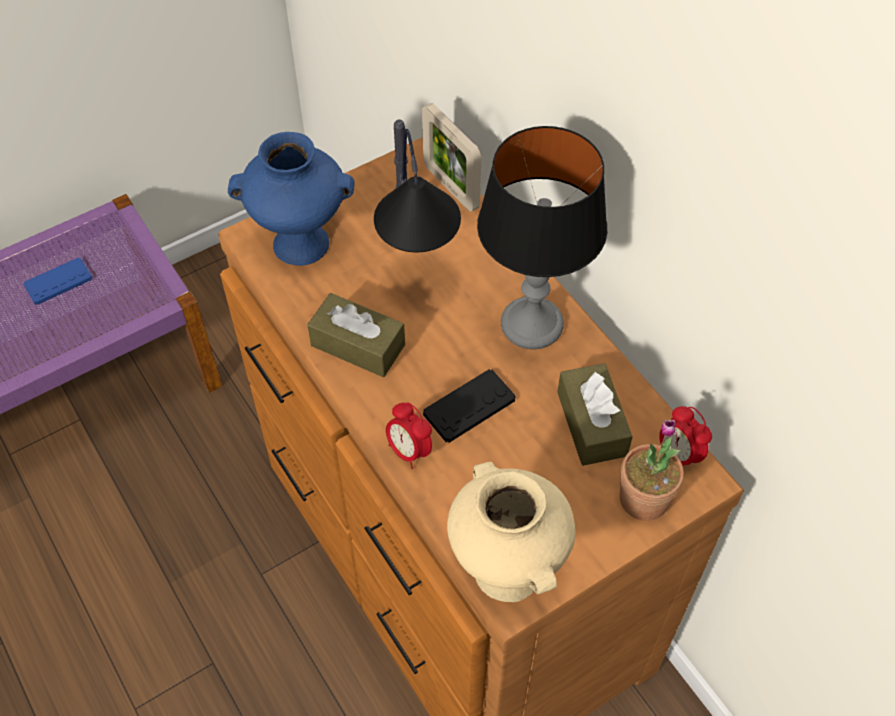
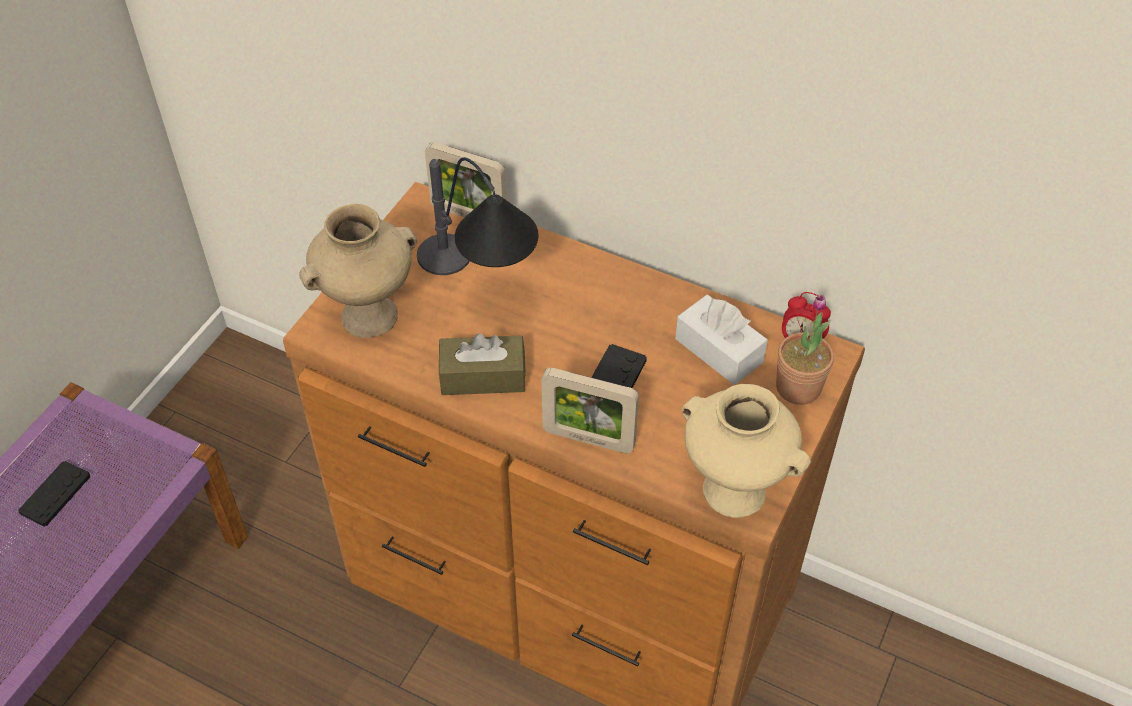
camera: 30 degrees left, 5 degrees down
blue game controller [23,257,92,305] -> black game controller [19,461,90,526]
blue vase [228,132,354,266] -> beige vase [299,204,417,338]
alarm clock [386,403,432,469] -> picture frame [541,368,639,453]
table lamp [477,126,607,349] -> none
brown tissue box [557,363,633,466] -> white tissue box [675,295,768,385]

